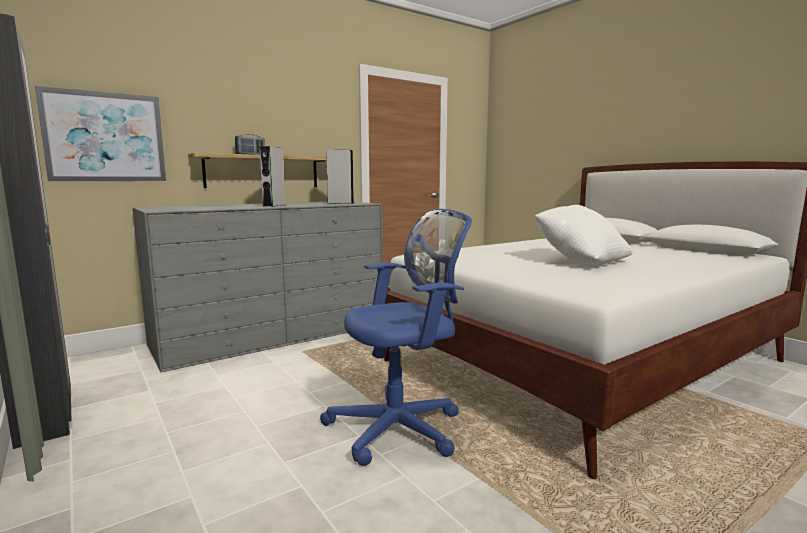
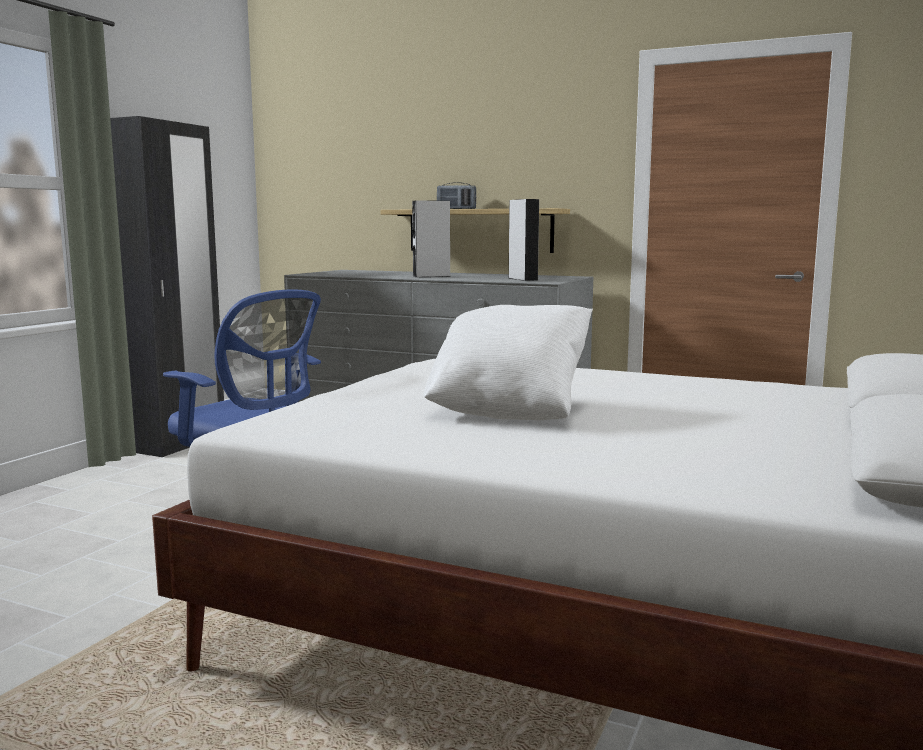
camera: 60 degrees right, 0 degrees up
picture [35,86,166,181] -> none

